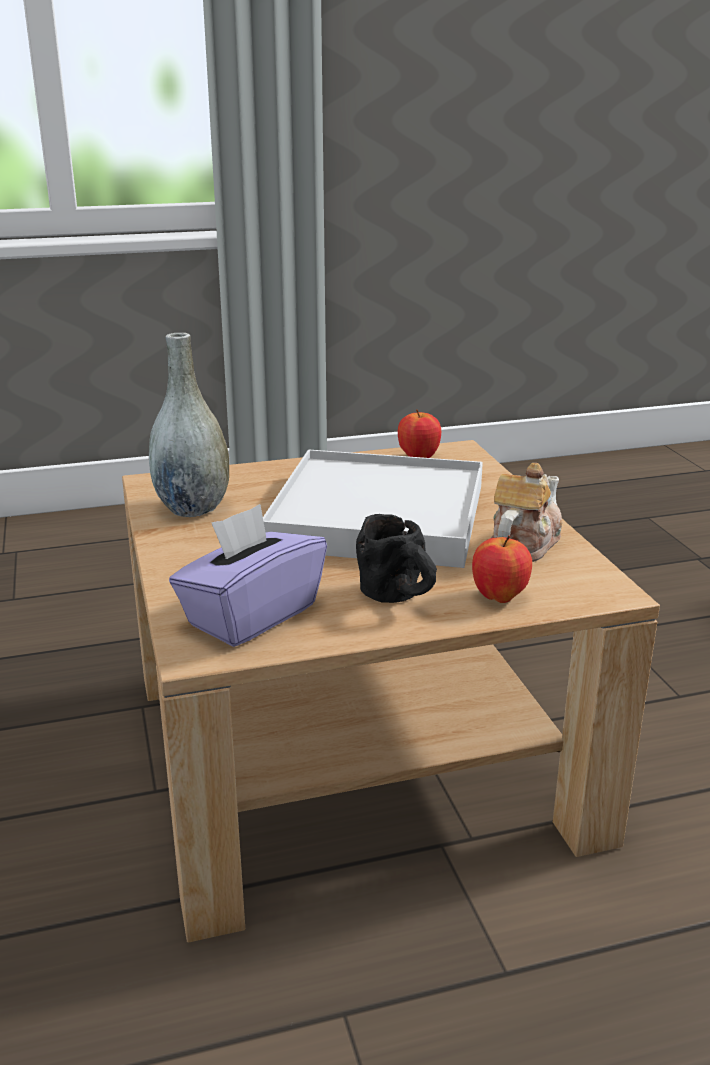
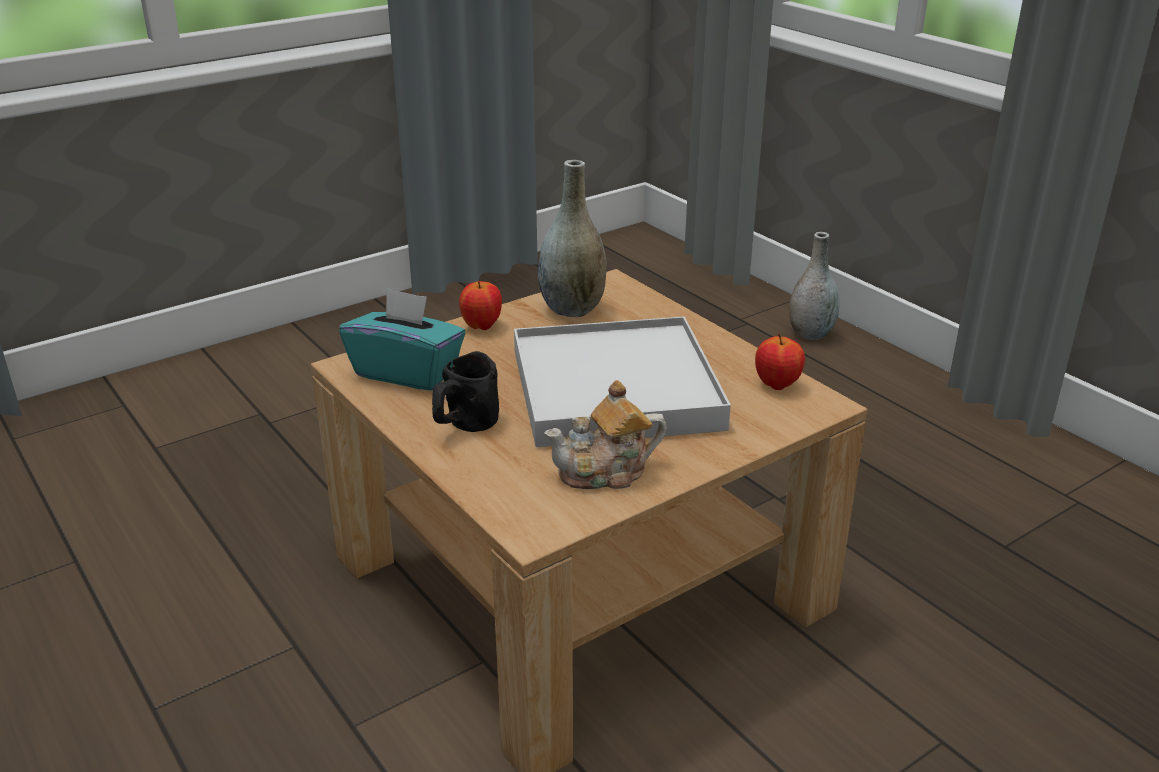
camera: 70 degrees right, 5 degrees up
purple tissue box [169,504,327,647] -> turquoise tissue box [339,288,466,391]
apple [472,535,532,603] -> apple moved to [459,281,502,330]
teapot [491,463,563,562] -> teapot turned 150 degrees clockwise [544,380,667,489]
none -> grey vase [789,232,839,340]

